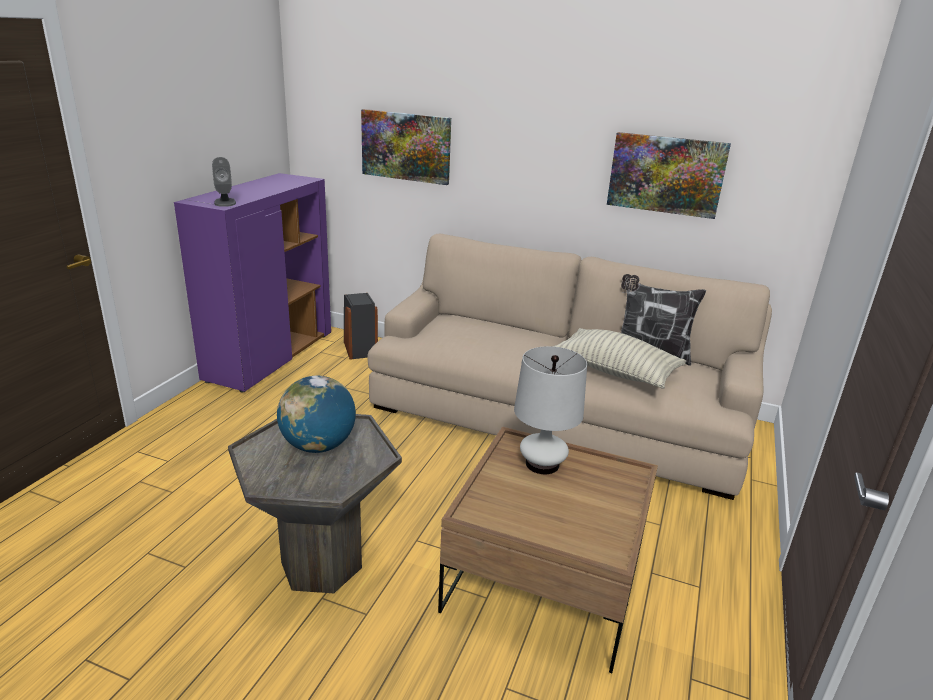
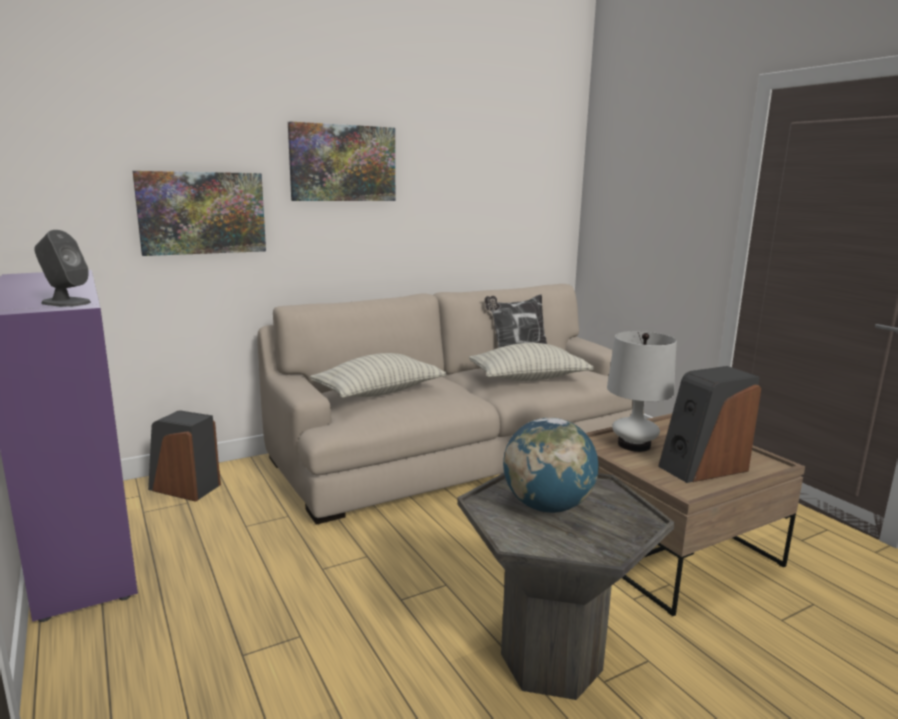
camera: 50 degrees left, 10 degrees down
picture [607,132,731,219] -> picture moved to [288,121,395,201]
none -> pillow [310,353,446,398]
none -> speaker [658,366,761,483]

